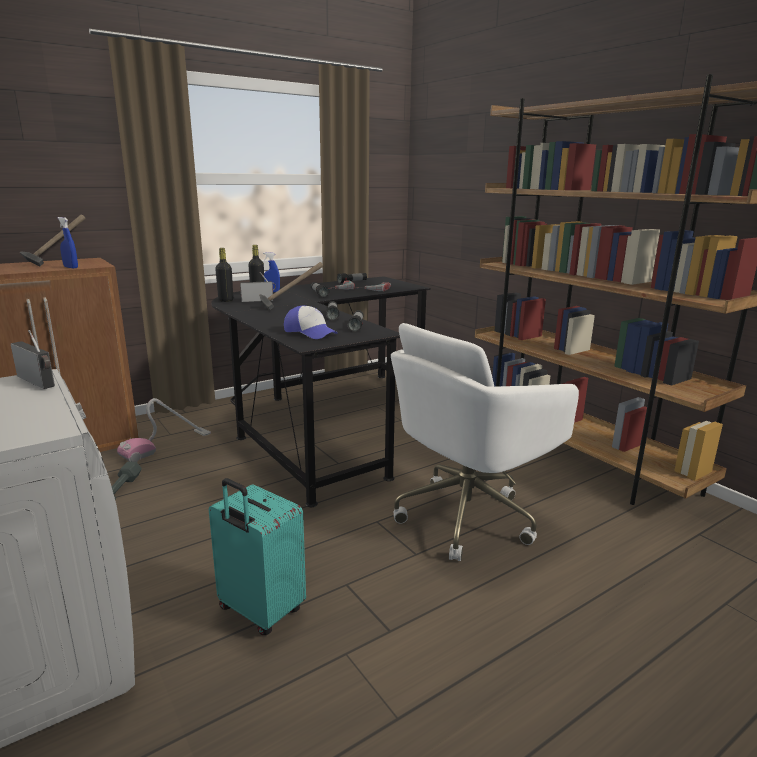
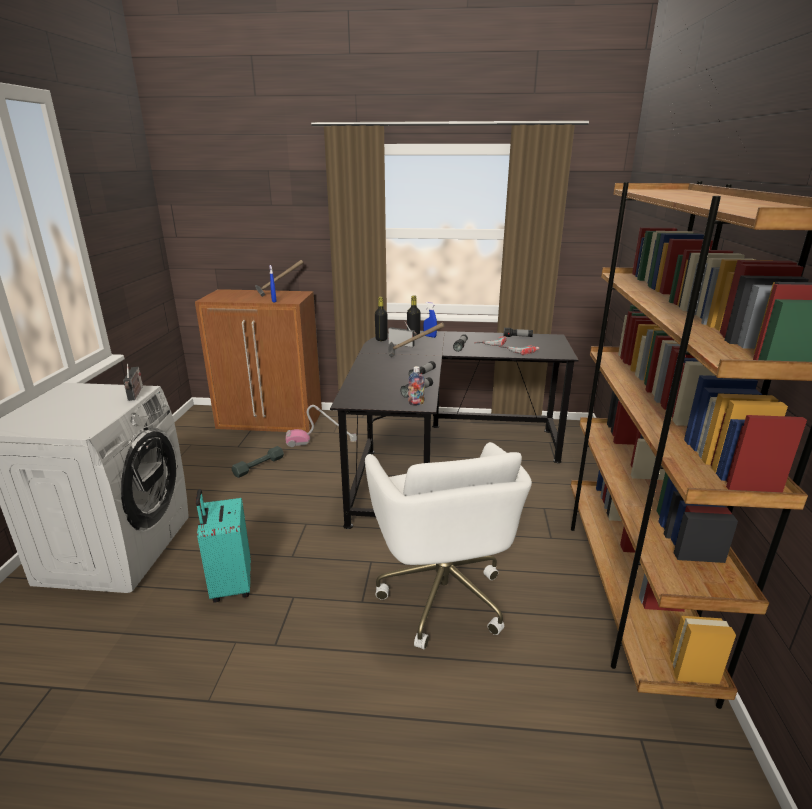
camera: 40 degrees right, 5 degrees up
cap [284,306,338,339] -> none
white office chair [391,323,579,561] -> white office chair turned 105 degrees counterclockwise [365,442,532,649]
none -> bottle [408,366,425,405]

